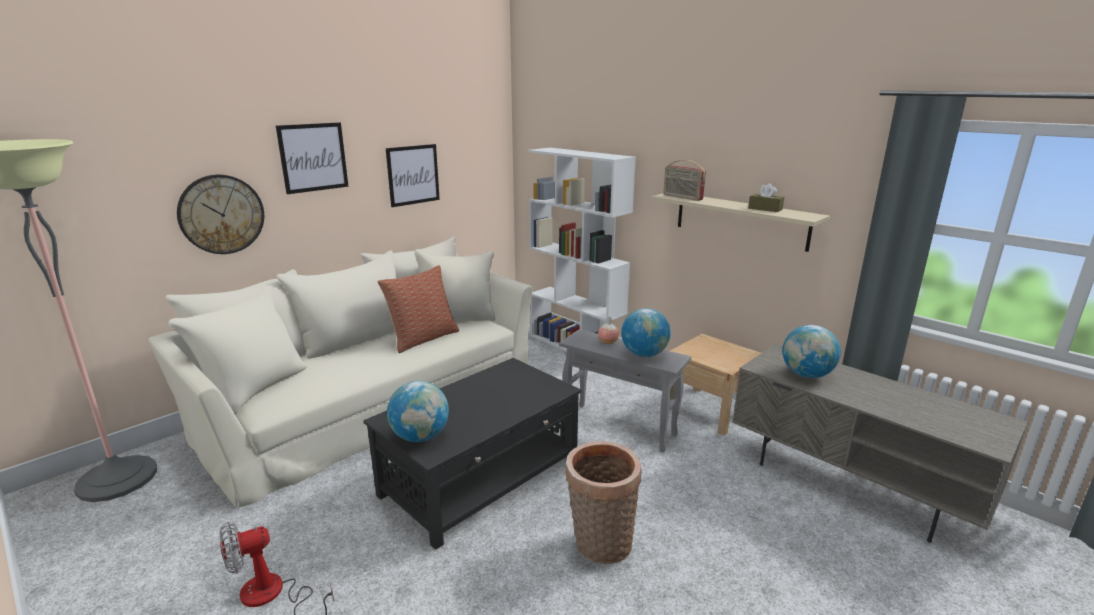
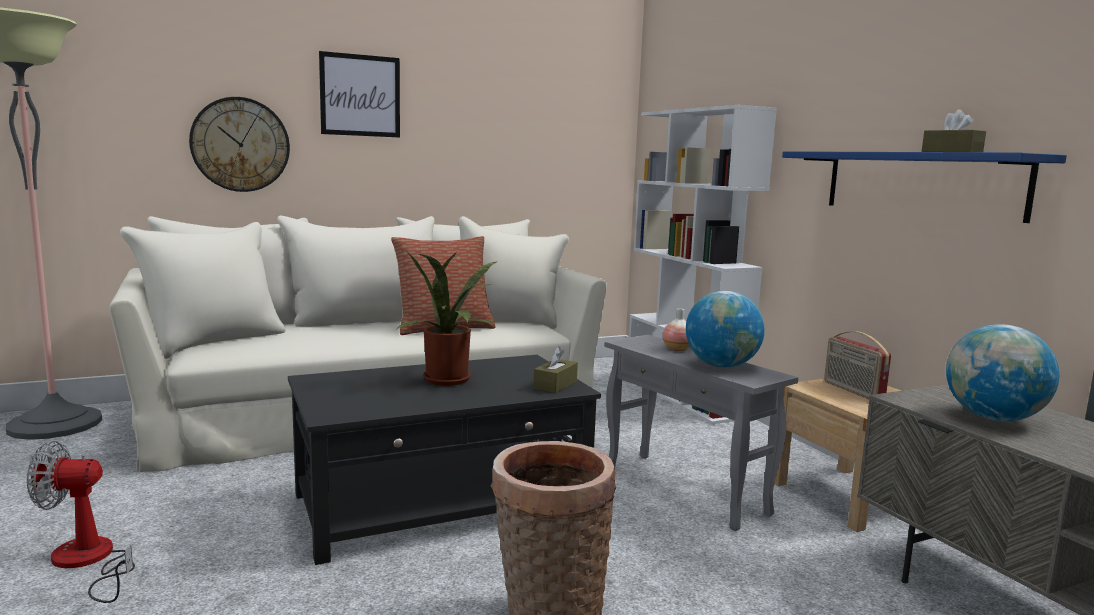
camera: 20 degrees right, 10 degrees down
picture [386,144,440,207] -> none
globe [387,381,449,442] -> none
beige shelf [651,194,830,252] -> blue shelf [782,151,1067,223]
radio [663,160,706,201] -> radio moved to [824,331,891,399]
none -> potted plant [396,252,498,386]
none -> brown tissue box [533,346,578,393]

